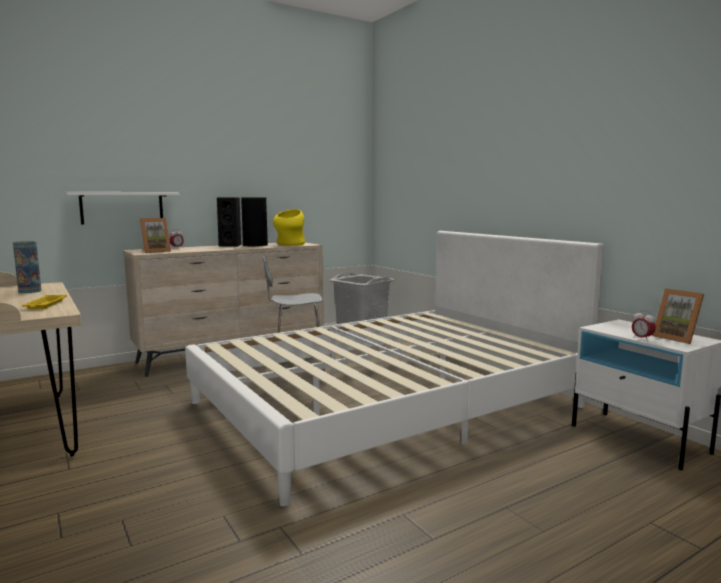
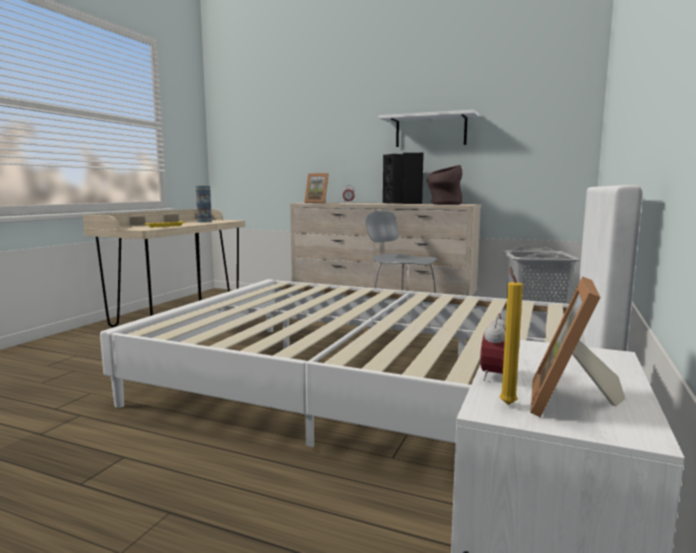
camera: 55 degrees right, 0 degrees up
white shelf [65,192,180,224] -> white shelf moved to [379,110,479,147]
yellow vase [273,209,305,246] -> brown vase [427,165,462,205]
none -> yellow candle [500,267,523,405]

